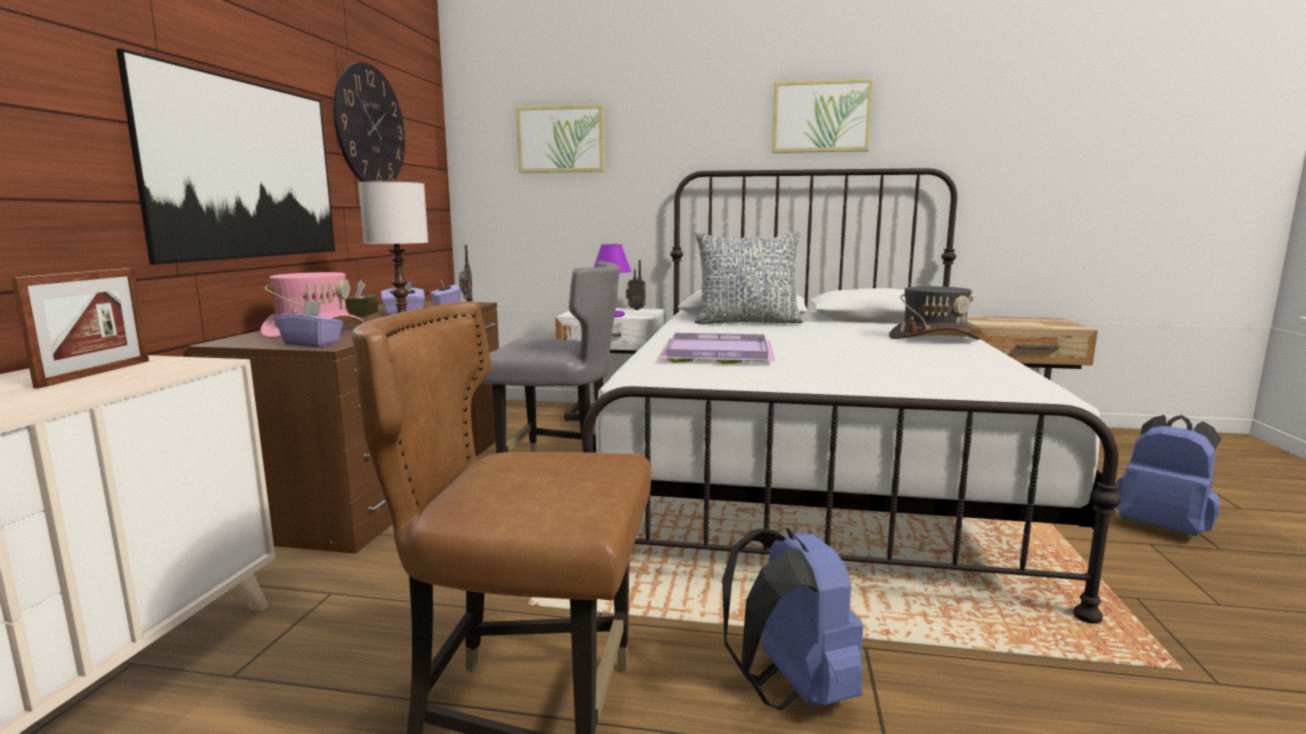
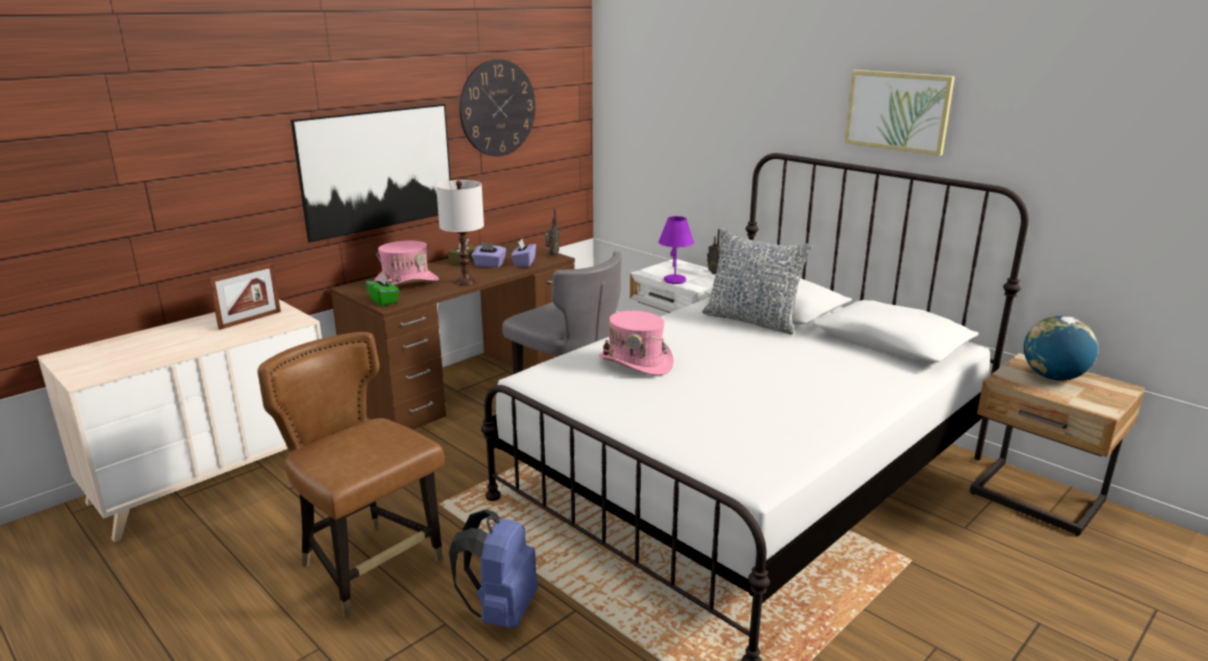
camera: 35 degrees right, 10 degrees up
purple tissue box [276,301,343,347] -> green tissue box [366,273,399,306]
picture [516,104,605,173] -> none
purple tray [659,333,775,364] -> pink hat [599,311,674,376]
grey hat [889,286,980,340] -> none
blue backpack [1115,415,1222,536] -> none
none -> globe [1024,316,1098,380]

